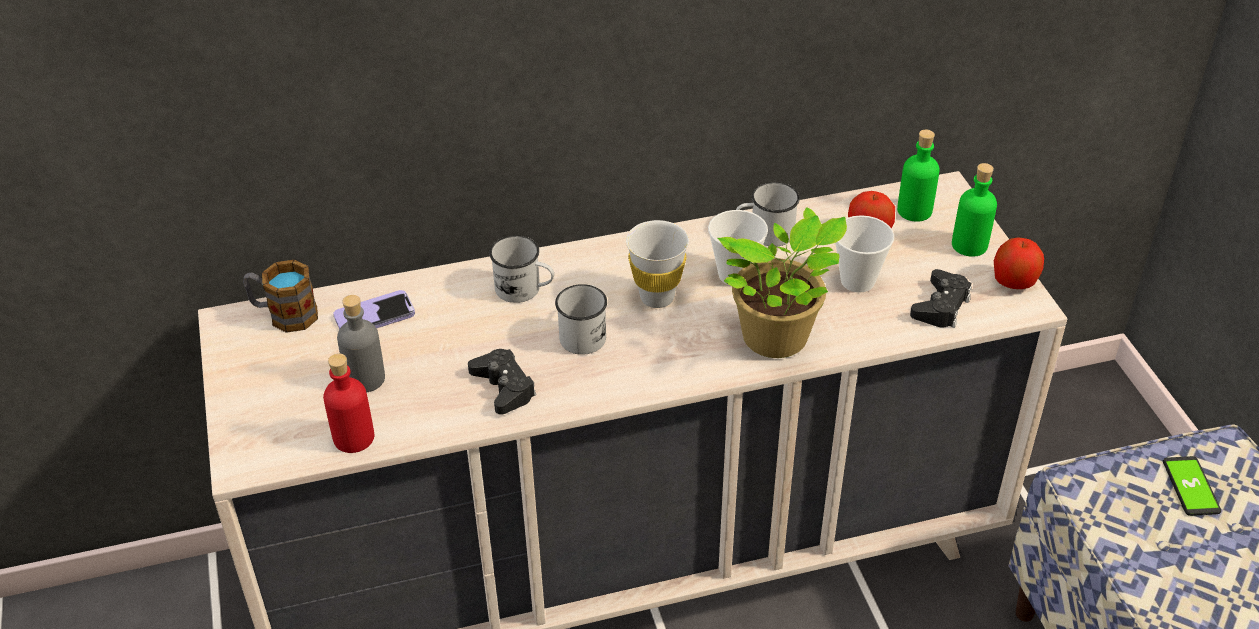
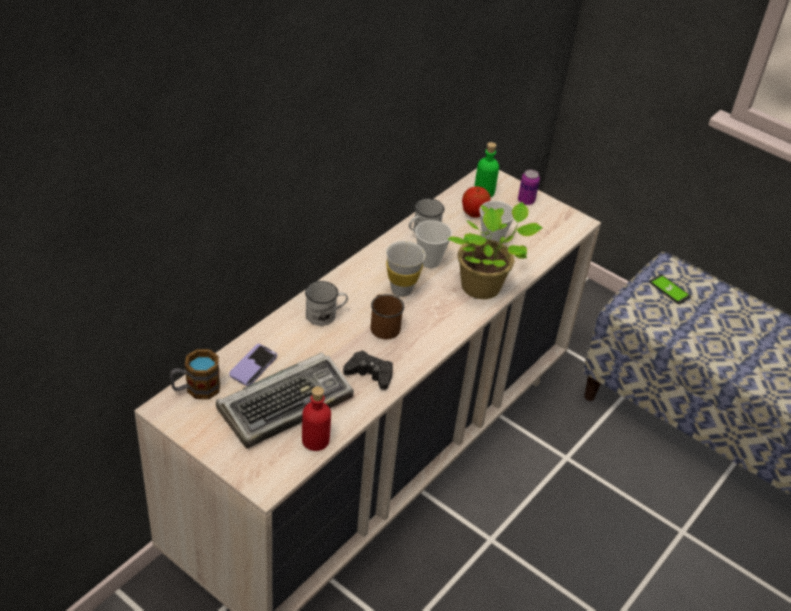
camera: 40 degrees left, 0 degrees up
grey bottle [337,295,385,392] -> keyboard [216,353,354,449]
white mug [555,284,607,355] -> brown mug [371,294,404,339]
black game controller [910,269,972,328] -> none
green bottle [952,163,997,257] -> can [518,169,540,205]
apple [994,238,1044,289] -> none

